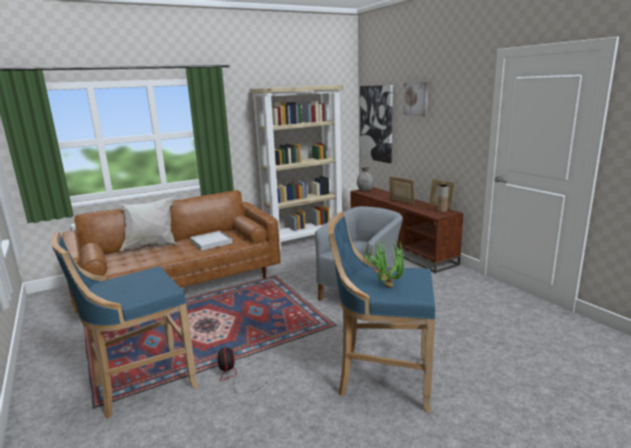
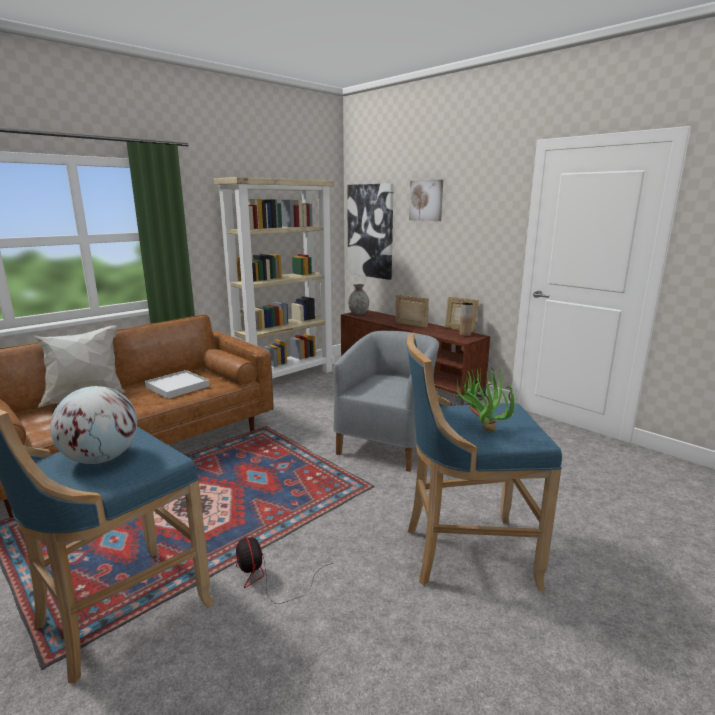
camera: 15 degrees left, 0 degrees up
none -> globe [50,386,137,464]

